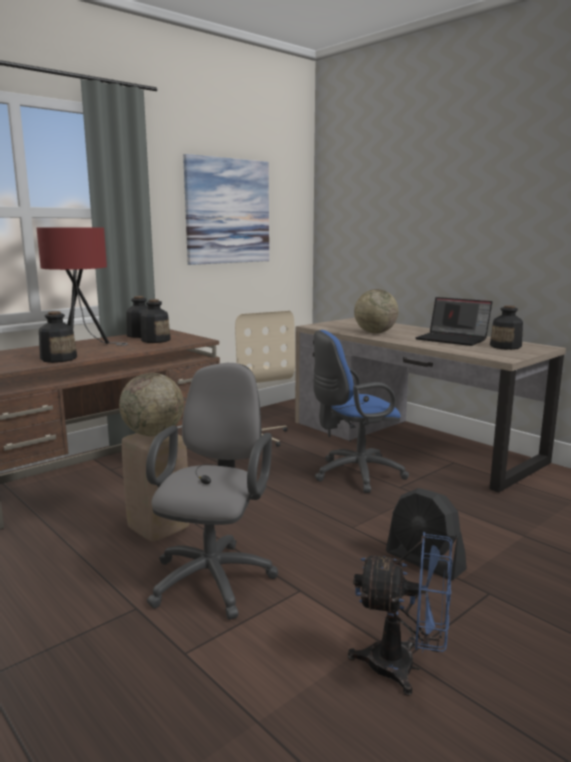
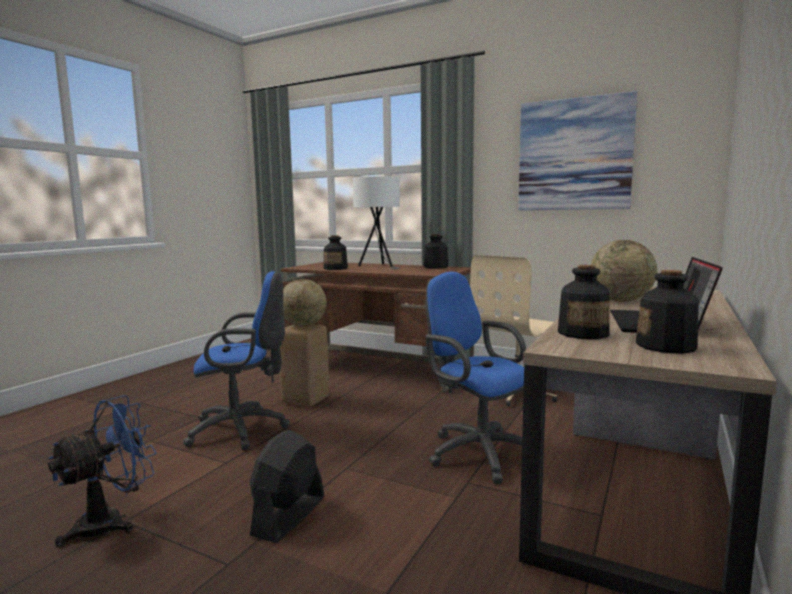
camera: 70 degrees right, 5 degrees down
red table lamp [37,227,128,346] -> white table lamp [353,176,400,269]
bottle [141,299,171,343] -> bottle moved to [558,265,610,339]
grey office chair [146,363,278,620] -> blue office chair [183,271,290,450]
blue fan [348,532,452,696] -> blue fan turned 135 degrees counterclockwise [48,395,157,547]

